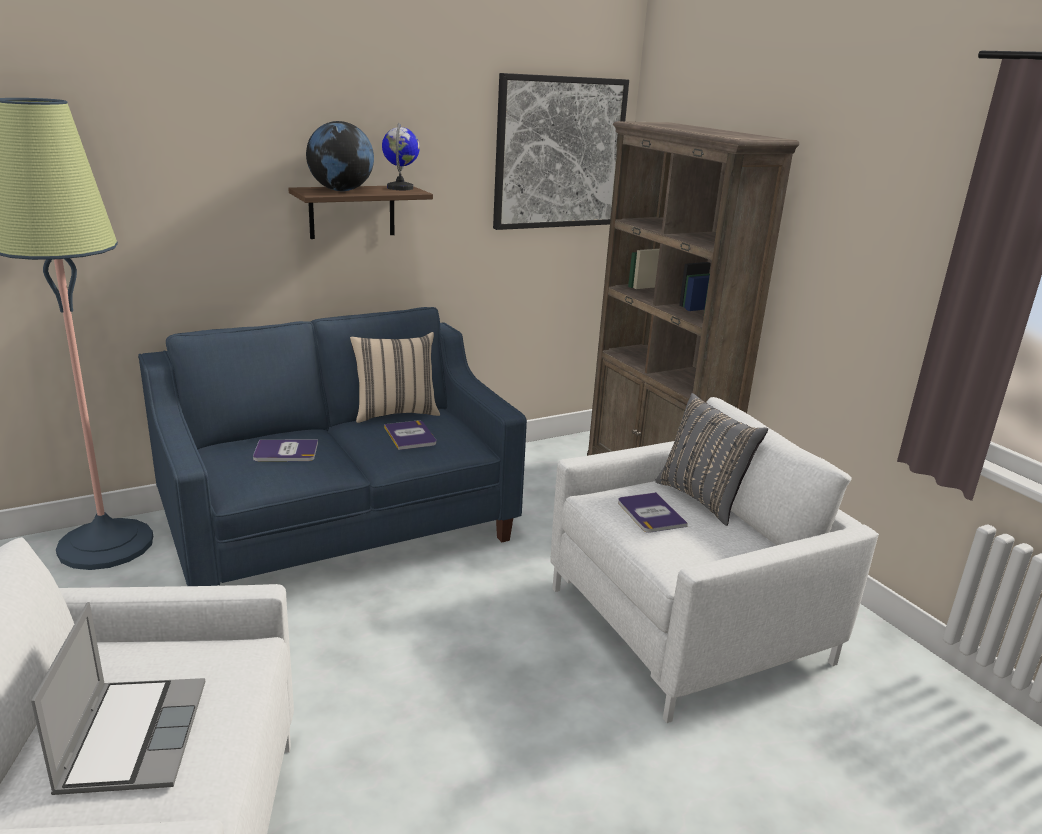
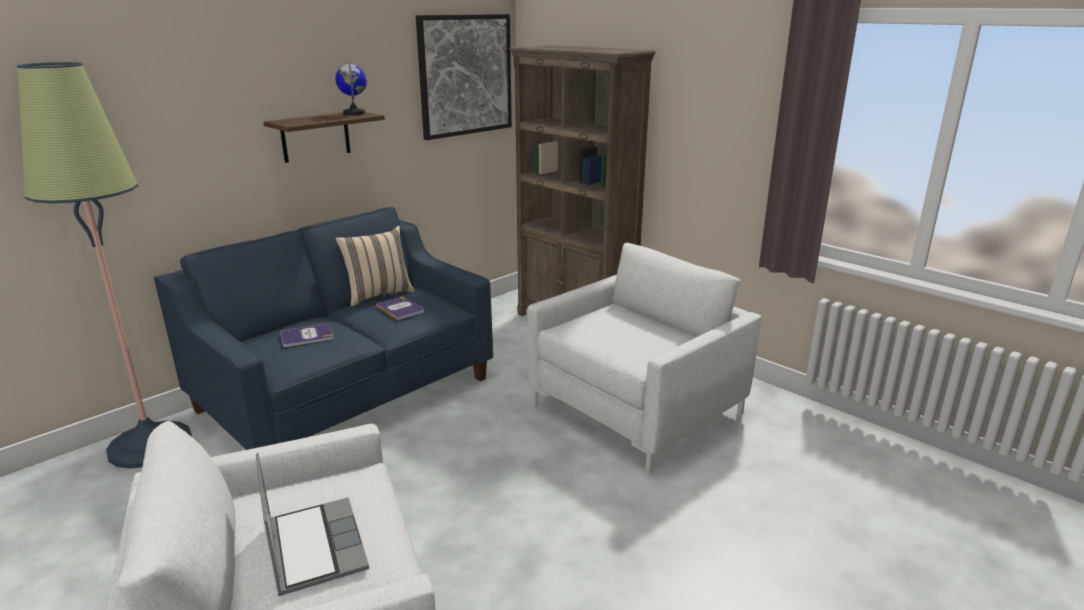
camera: 15 degrees left, 0 degrees up
globe [306,121,374,191] -> none
book [618,492,688,533] -> none
grey pillow [655,393,768,526] -> none

